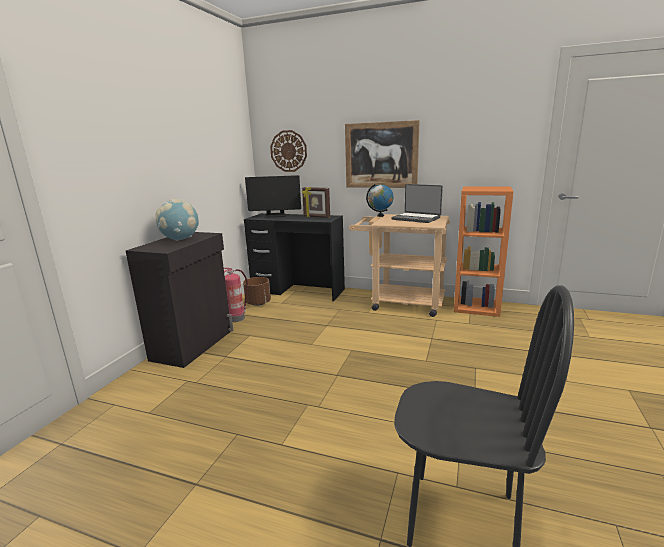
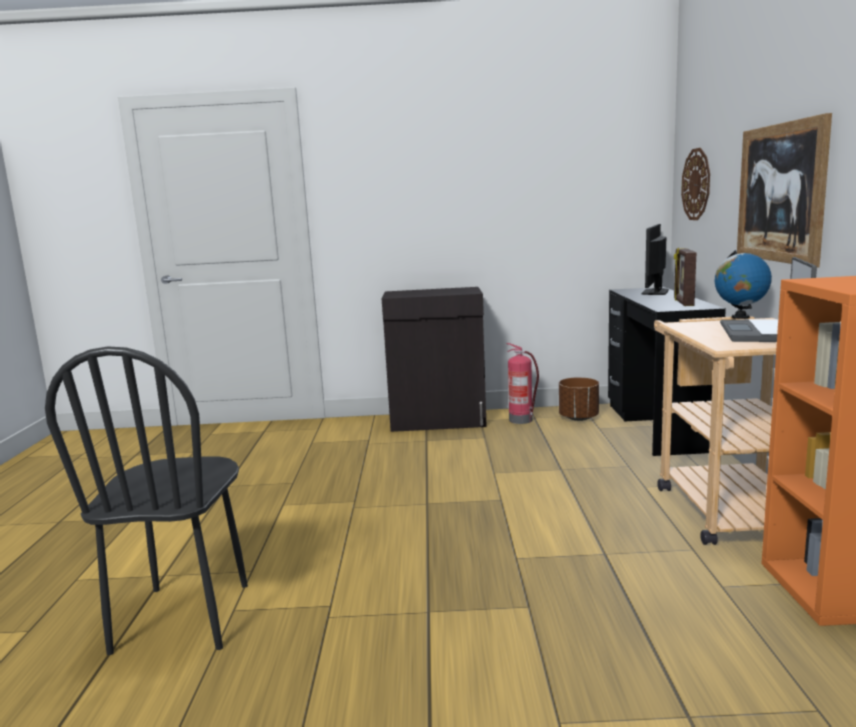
camera: 70 degrees right, 5 degrees down
globe [155,199,199,241] -> none
monitor [245,175,301,217] -> monitor turned 45 degrees clockwise [641,224,669,295]

